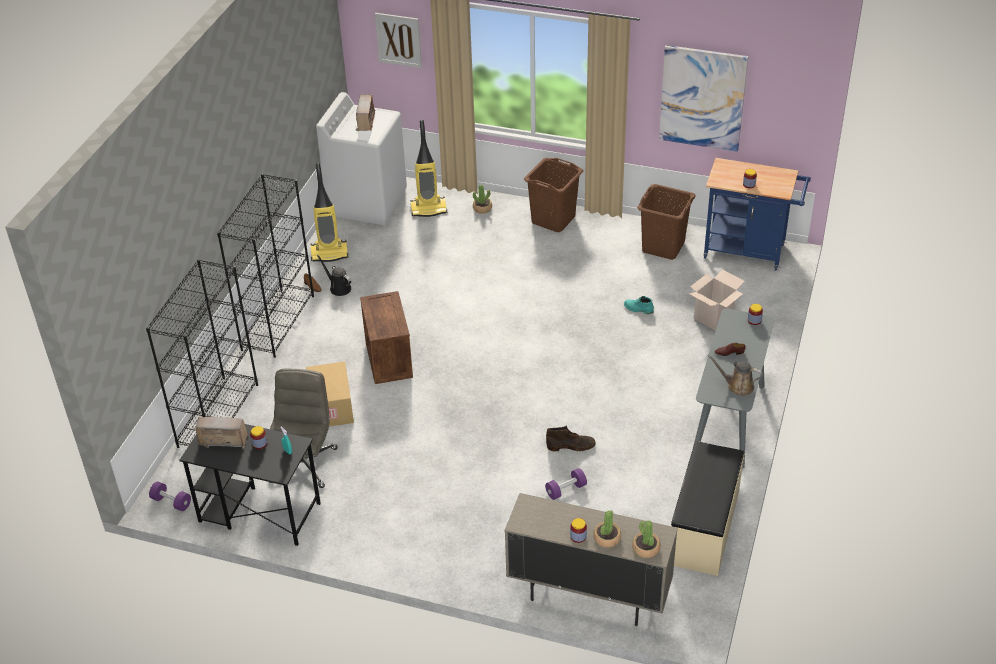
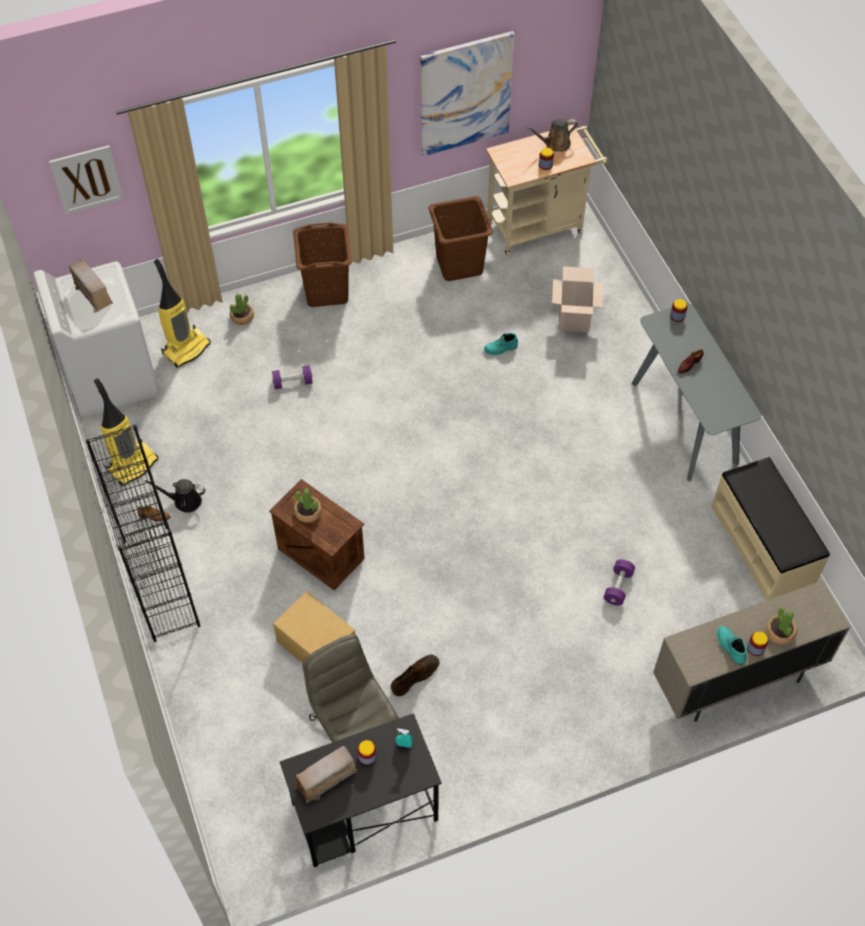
camera: 40 degrees left, 15 degrees up
black bookcase [146,259,258,448] -> none
purple dumbbell [149,481,191,511] -> purple dumbbell moved to [272,365,313,389]
brown boot [546,426,596,451] -> brown boot moved to [391,654,439,696]
potted plant [632,521,660,558] -> potted plant moved to [294,489,322,523]
blue cart [704,158,811,271] -> beige cart [486,125,607,256]
brown watering can [707,355,763,396] -> brown watering can moved to [527,119,578,152]
none -> turquoise boot [717,626,747,665]

